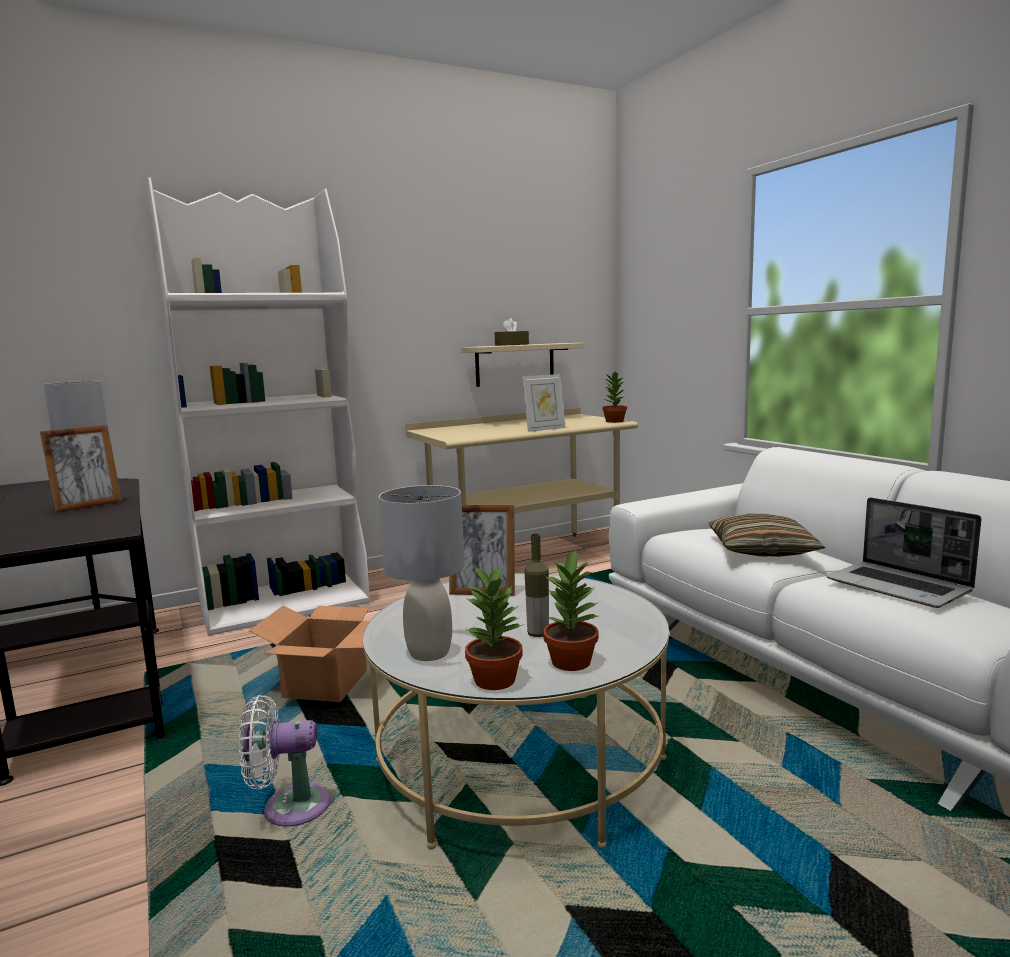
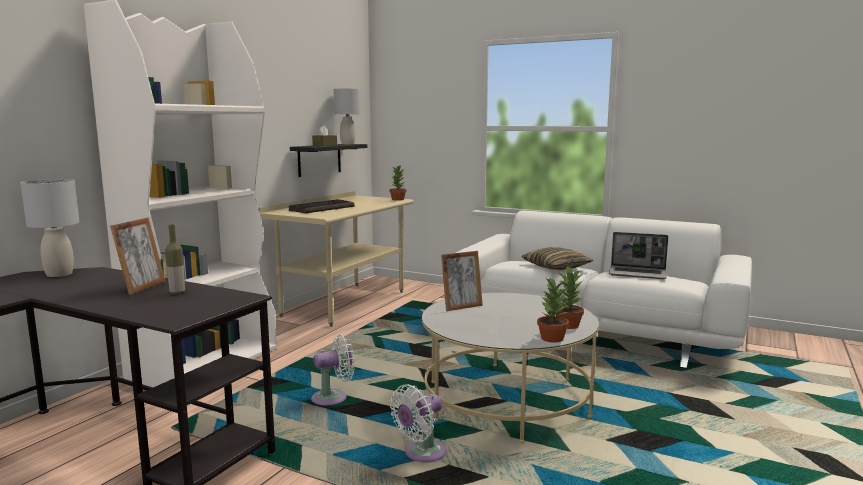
camera: 35 degrees left, 0 degrees up
cardboard box [249,605,370,702] -> white fan [311,334,355,406]
grey table lamp [379,485,465,661] -> grey table lamp moved to [333,89,360,144]
beige shelf [461,343,585,387] -> black shelf [290,144,368,177]
picture frame [522,374,566,432] -> none
bottle [525,534,549,637] -> bottle moved to [165,224,185,295]
none -> keyboard [289,199,355,213]

